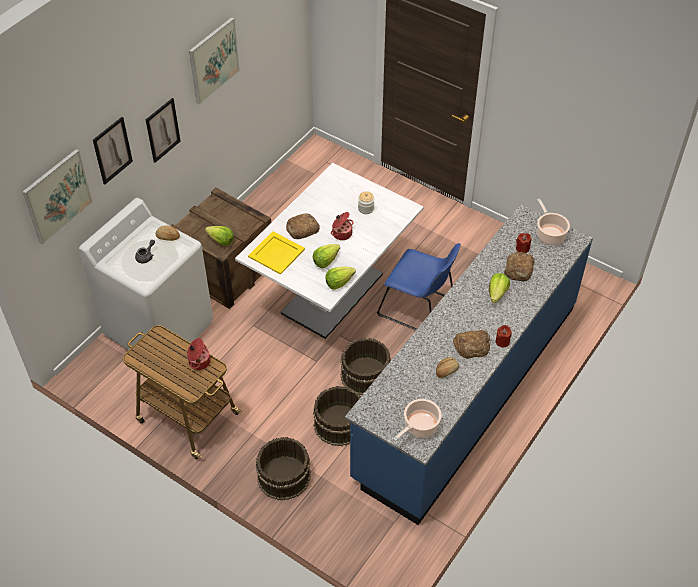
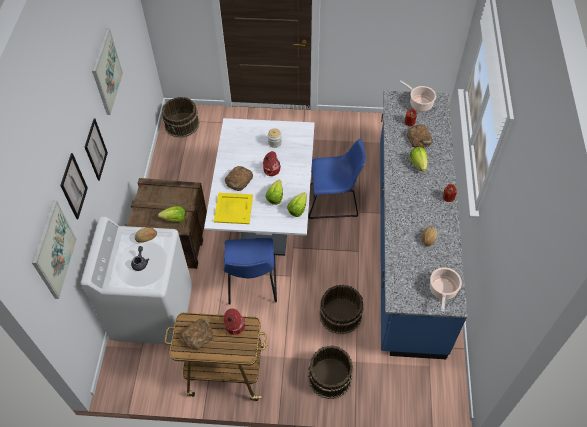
camera: 30 degrees left, 5 degrees up
brown bucket [340,338,391,395] -> brown bucket moved to [162,97,200,138]
bread [453,330,490,359] -> bread moved to [180,319,213,350]
none -> blue chair [224,238,277,305]

